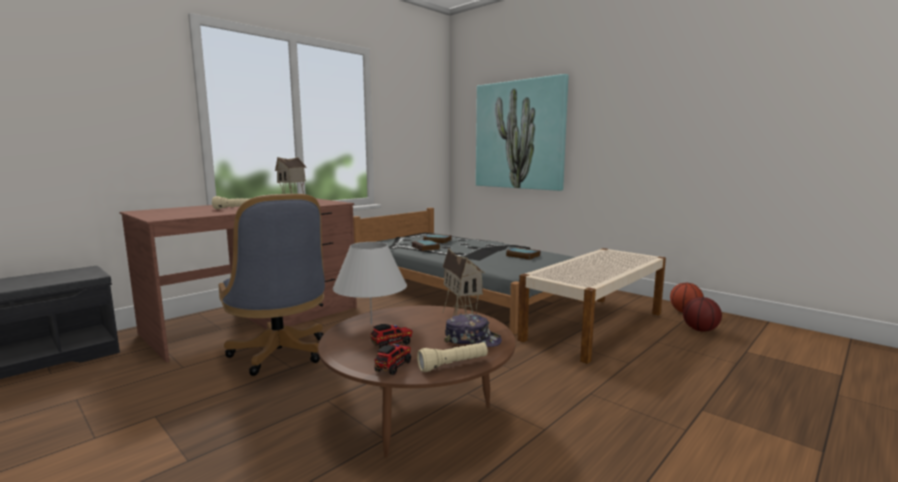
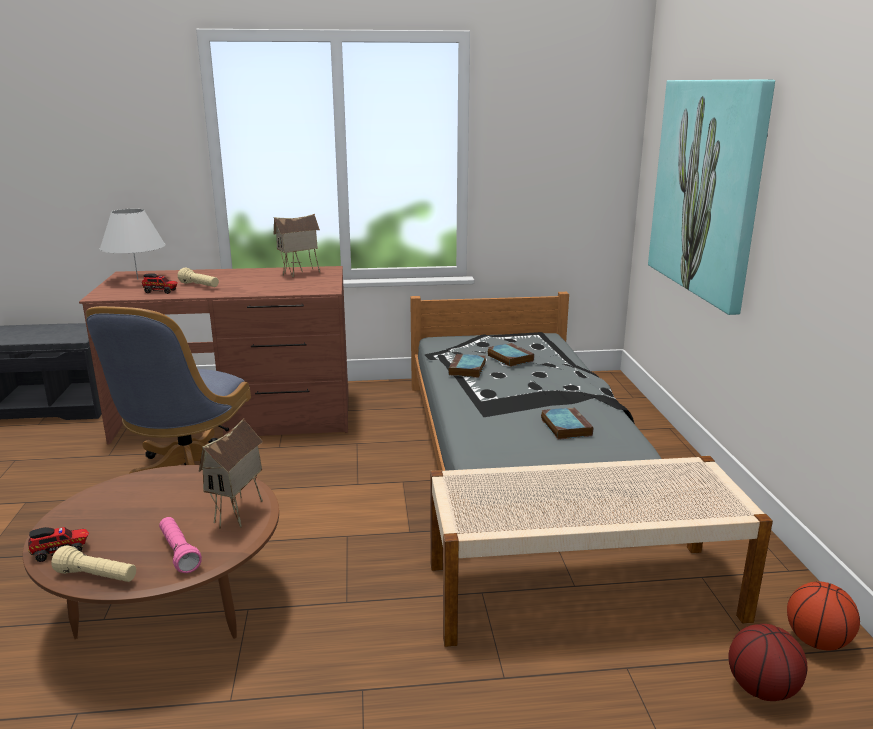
camera: 40 degrees right, 10 degrees up
white table lamp [333,242,407,325] -> white table lamp moved to [100,209,165,280]
toy truck [371,324,413,348] -> toy truck moved to [142,273,177,294]
cap [444,314,502,347] -> pink flashlight [159,517,202,573]

